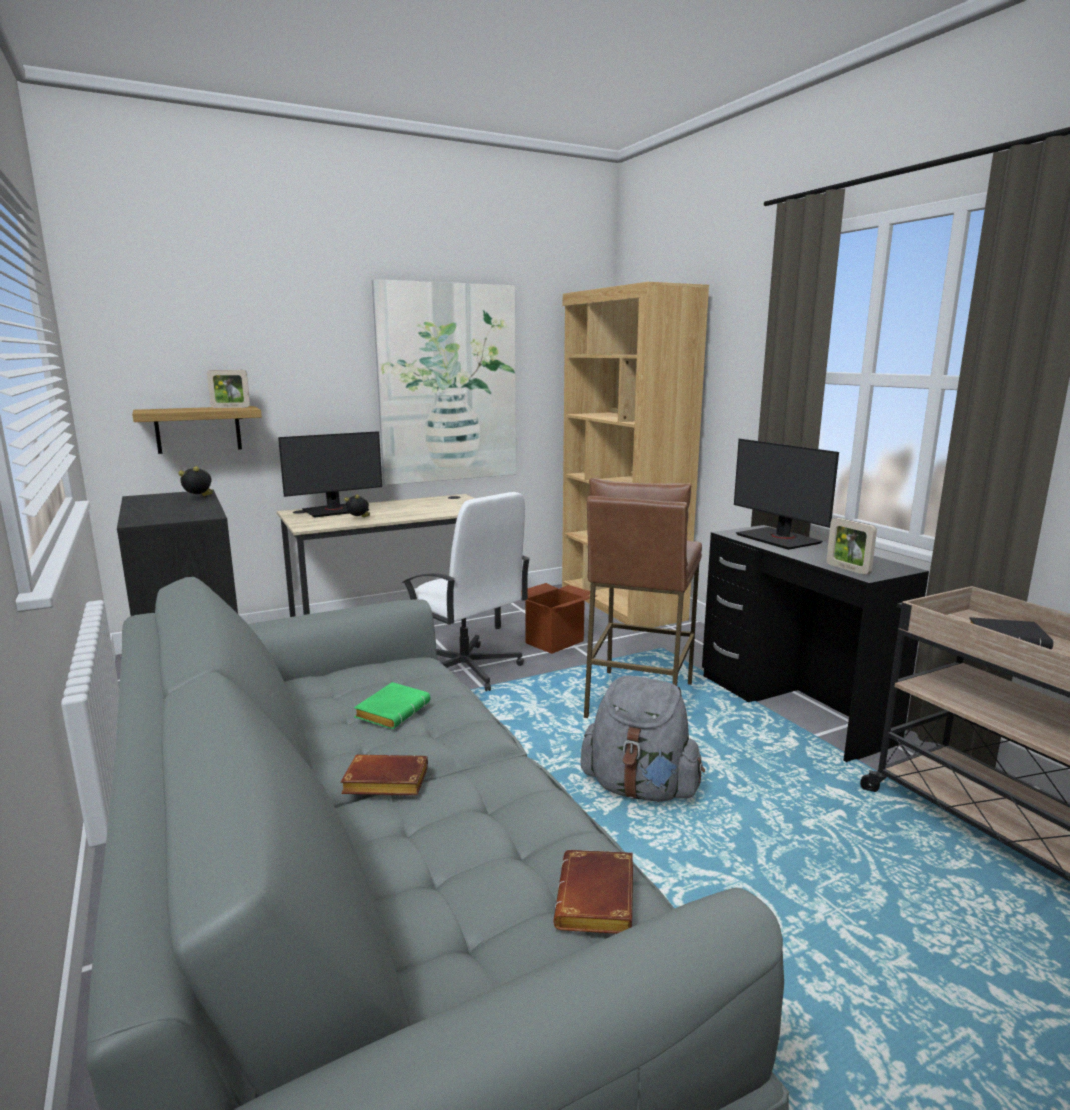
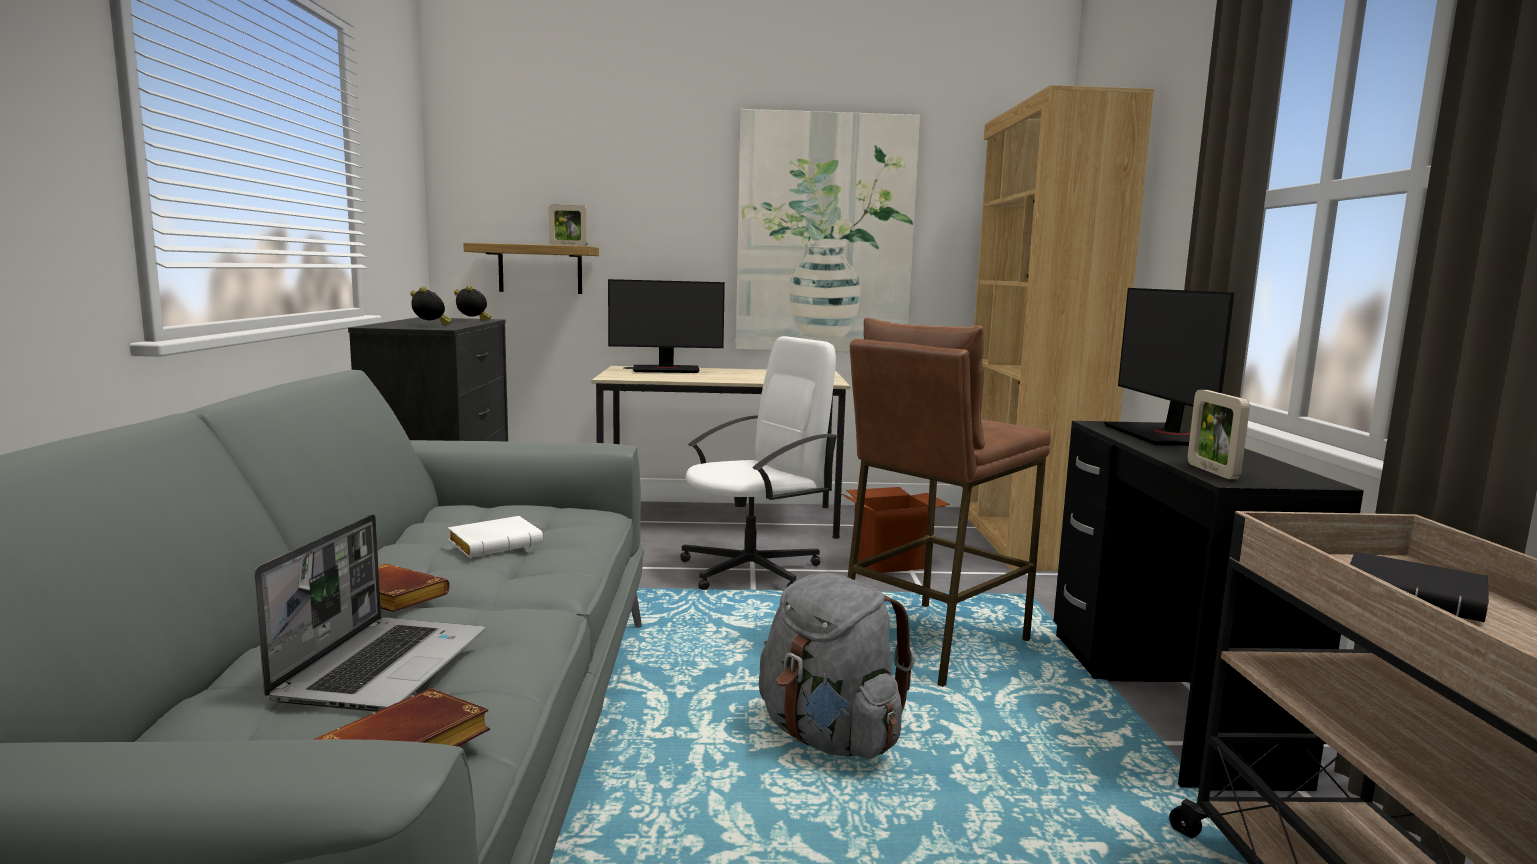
camera: 25 degrees right, 5 degrees down
alarm clock [344,494,370,517] -> alarm clock moved to [410,286,452,325]
green book [354,682,431,729] -> white book [448,516,543,557]
white office chair [402,492,531,691] -> white office chair turned 105 degrees counterclockwise [680,336,838,590]
none -> laptop [254,514,485,712]

